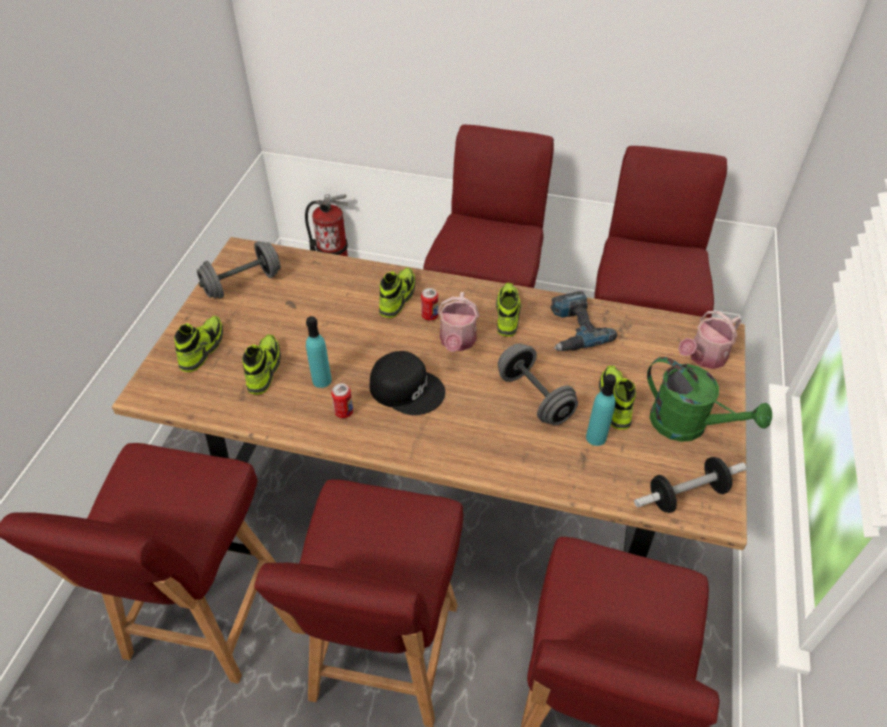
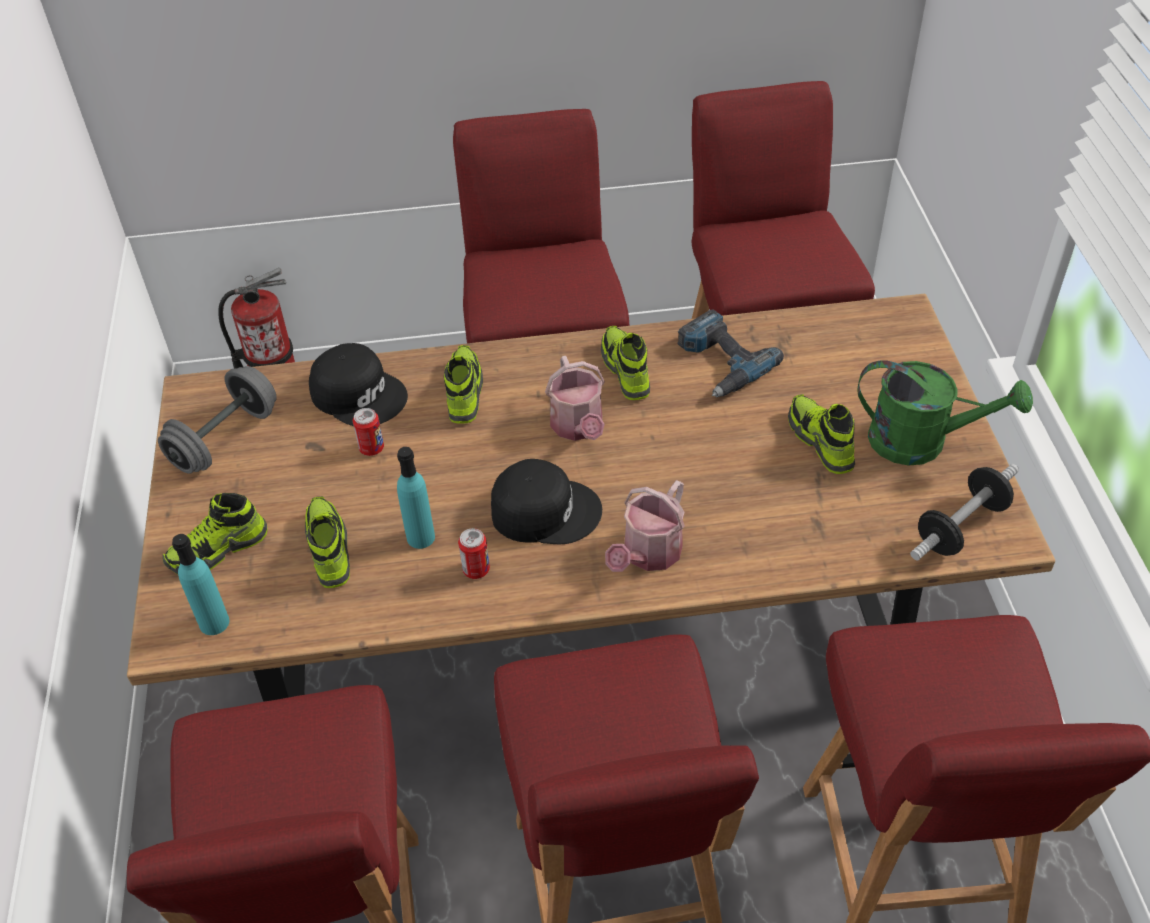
camera: 20 degrees left, 0 degrees up
shoe [174,316,223,372] -> shoe turned 120 degrees counterclockwise [162,493,268,575]
can [421,288,438,321] -> can moved to [353,408,384,456]
grey dumbbell [498,343,578,426] -> none
turquoise bottle [586,374,616,446] -> turquoise bottle moved to [172,534,229,635]
watering can [678,311,741,369] -> watering can moved to [605,480,685,572]
none -> black cap [309,343,408,426]

